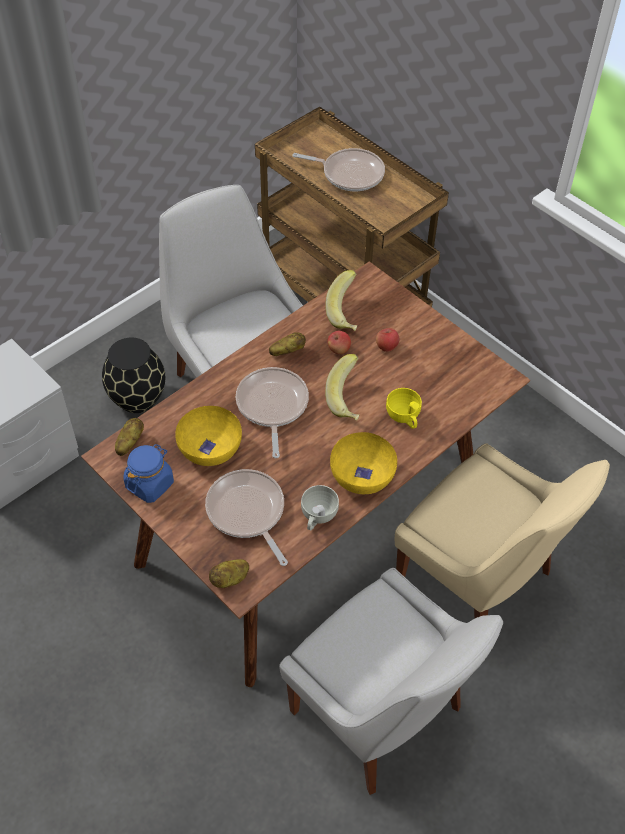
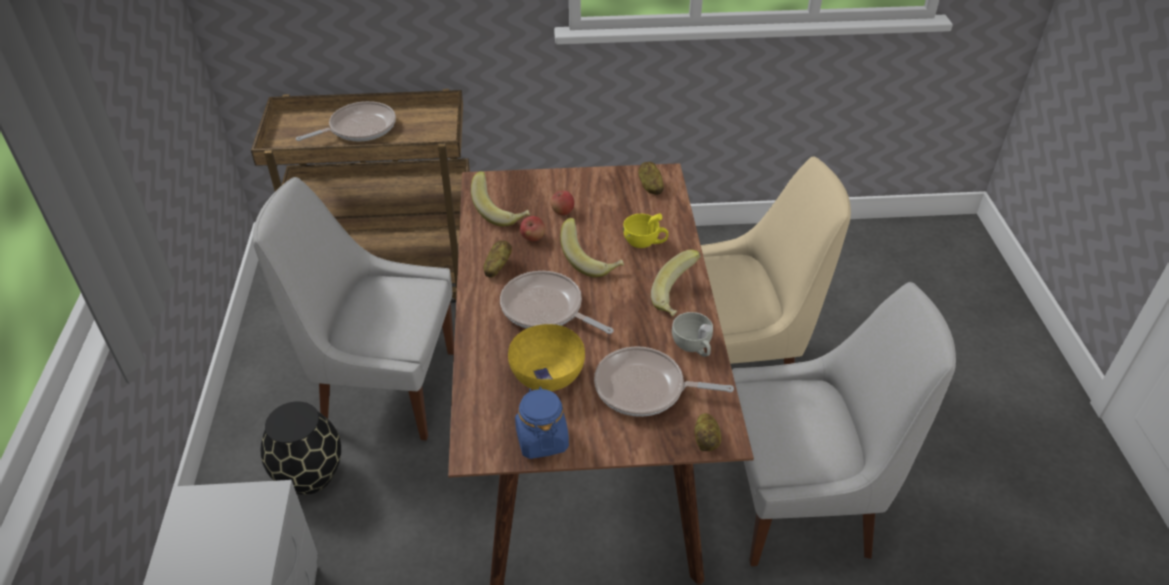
camera: 50 degrees left, 10 degrees down
potato [115,418,144,456] -> potato moved to [638,162,664,195]
yellow bowl [330,432,397,494] -> banana [651,250,701,316]

